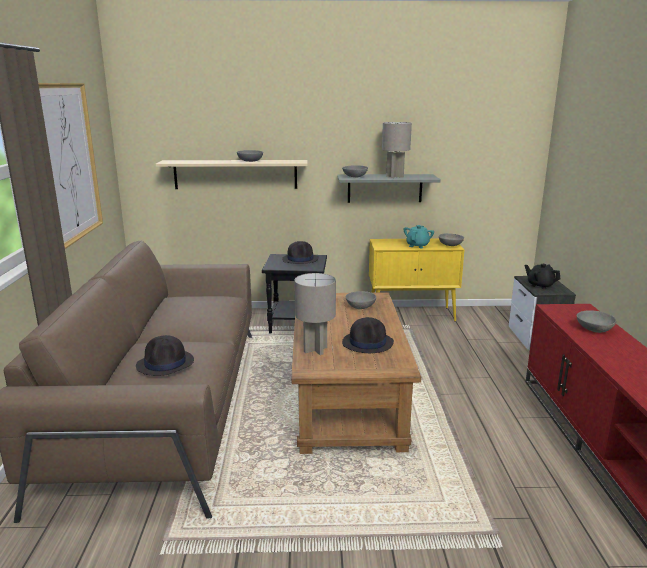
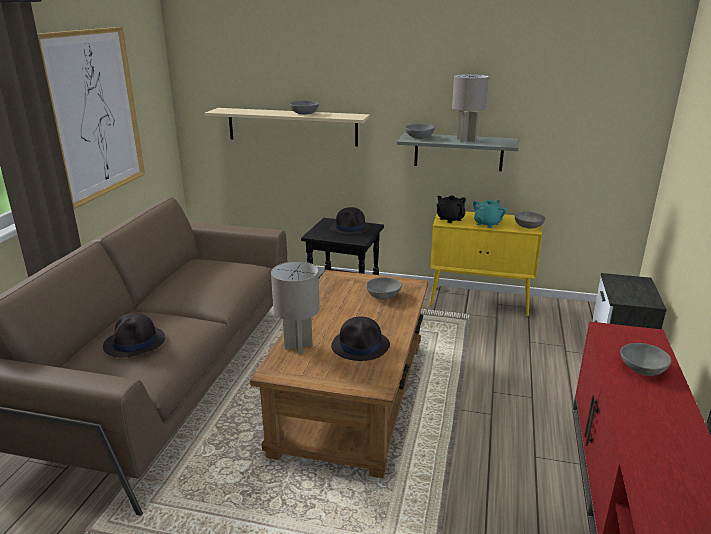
camera: 15 degrees right, 5 degrees up
black teapot [524,264,561,289] -> black teapot moved to [437,196,466,223]

